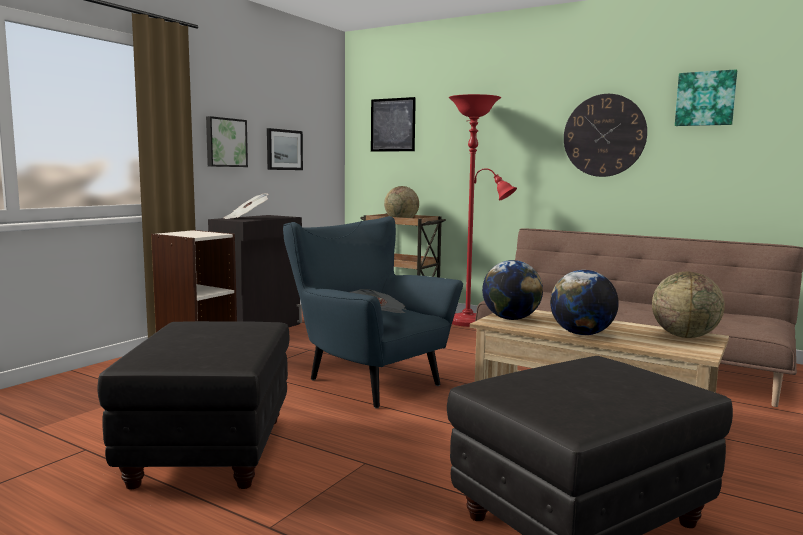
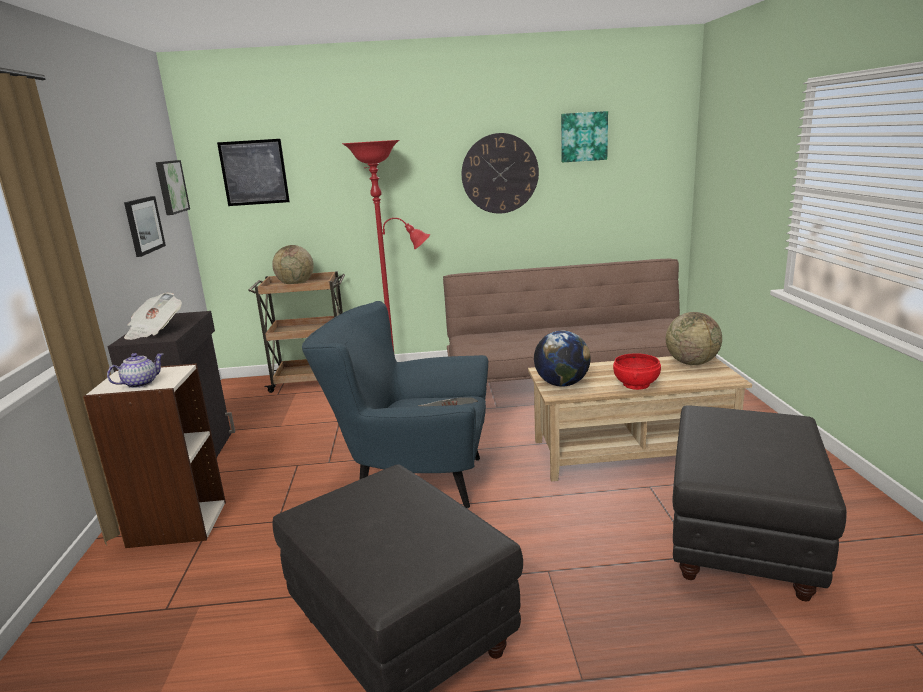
camera: 35 degrees left, 10 degrees up
picture [206,116,248,167] -> picture moved to [156,160,190,215]
globe [550,270,619,335] -> red bowl [613,353,661,390]
none -> teapot [107,353,163,388]

